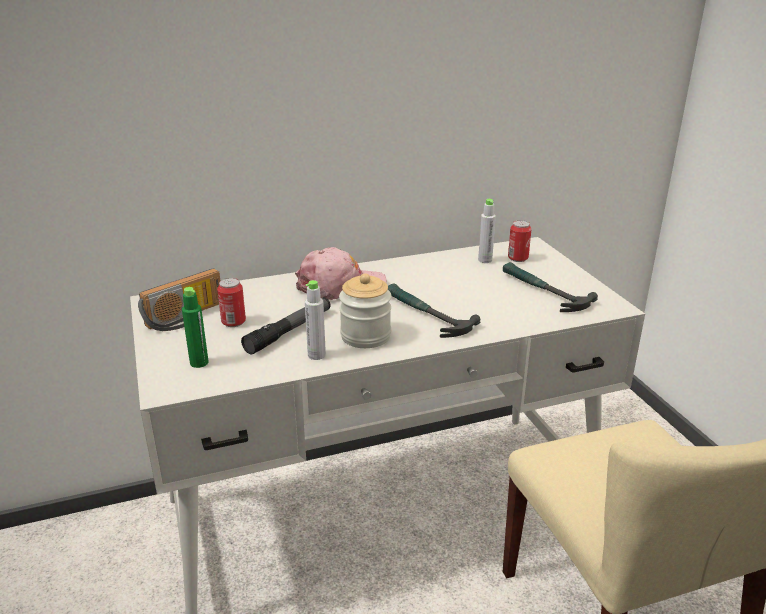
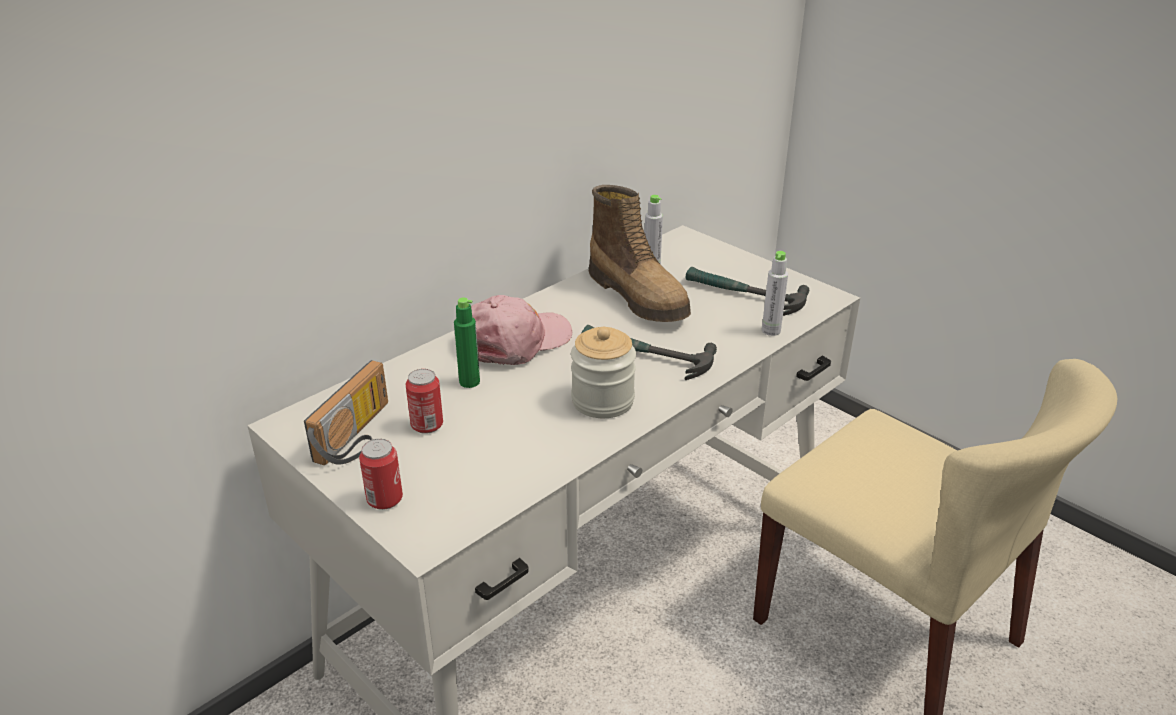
camera: 25 degrees left, 5 degrees up
green bottle [182,287,209,368] -> green bottle moved to [454,298,480,388]
flashlight [241,297,331,355] -> none
grey bottle [305,280,326,360] -> grey bottle moved to [762,251,788,336]
can [508,220,532,262] -> can moved to [359,439,403,510]
none -> boot [589,185,691,322]

